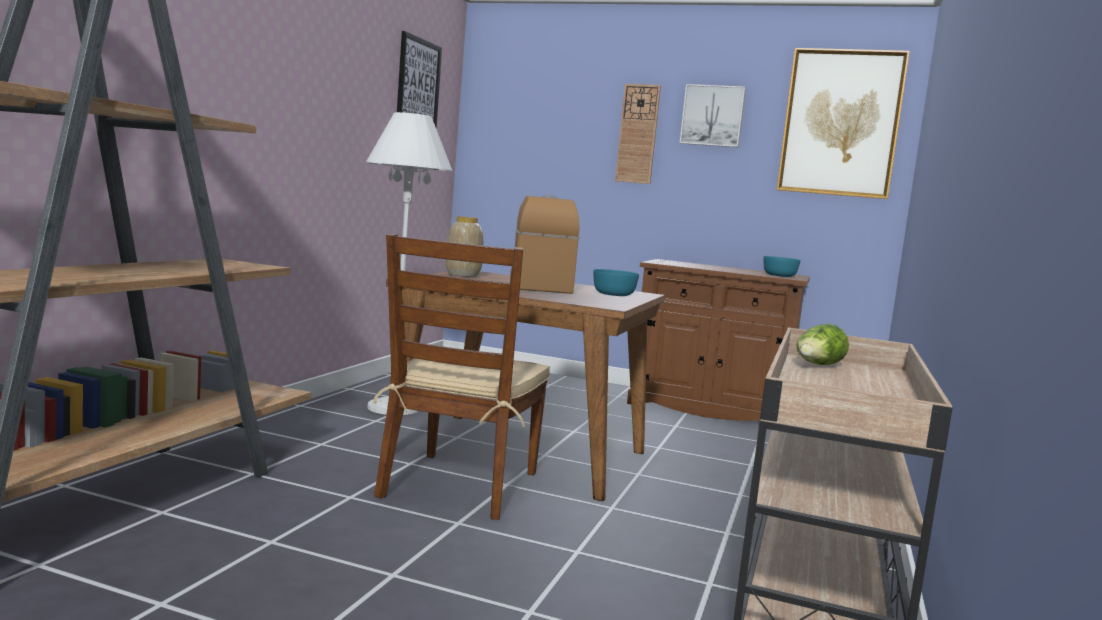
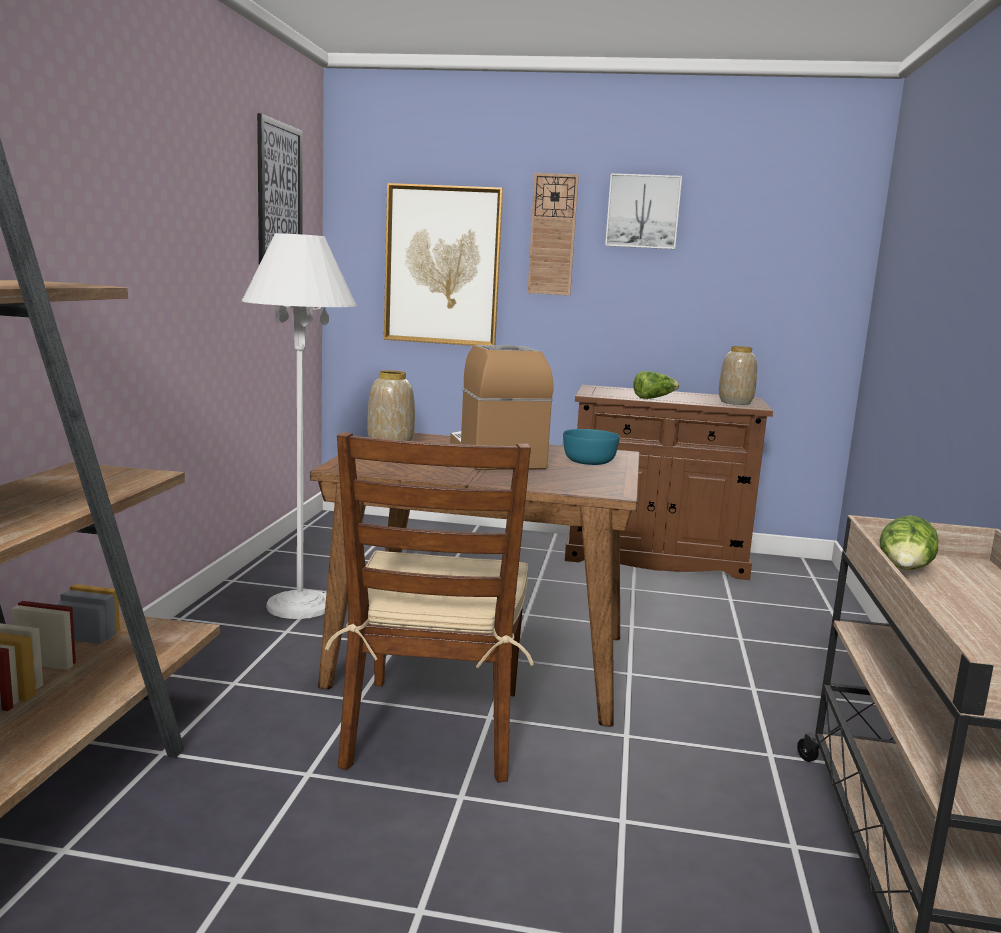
camera: 10 degrees left, 5 degrees up
turquoise bowl [763,256,801,277] -> vase [719,346,757,405]
picture [777,48,910,199] -> picture moved to [384,183,503,346]
none -> lettuce [633,371,680,399]

